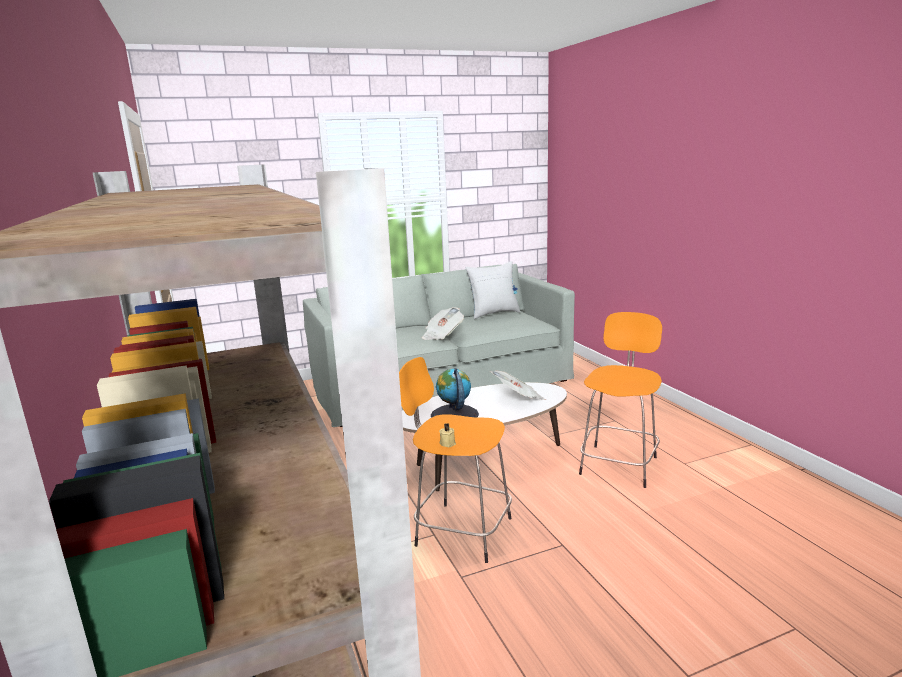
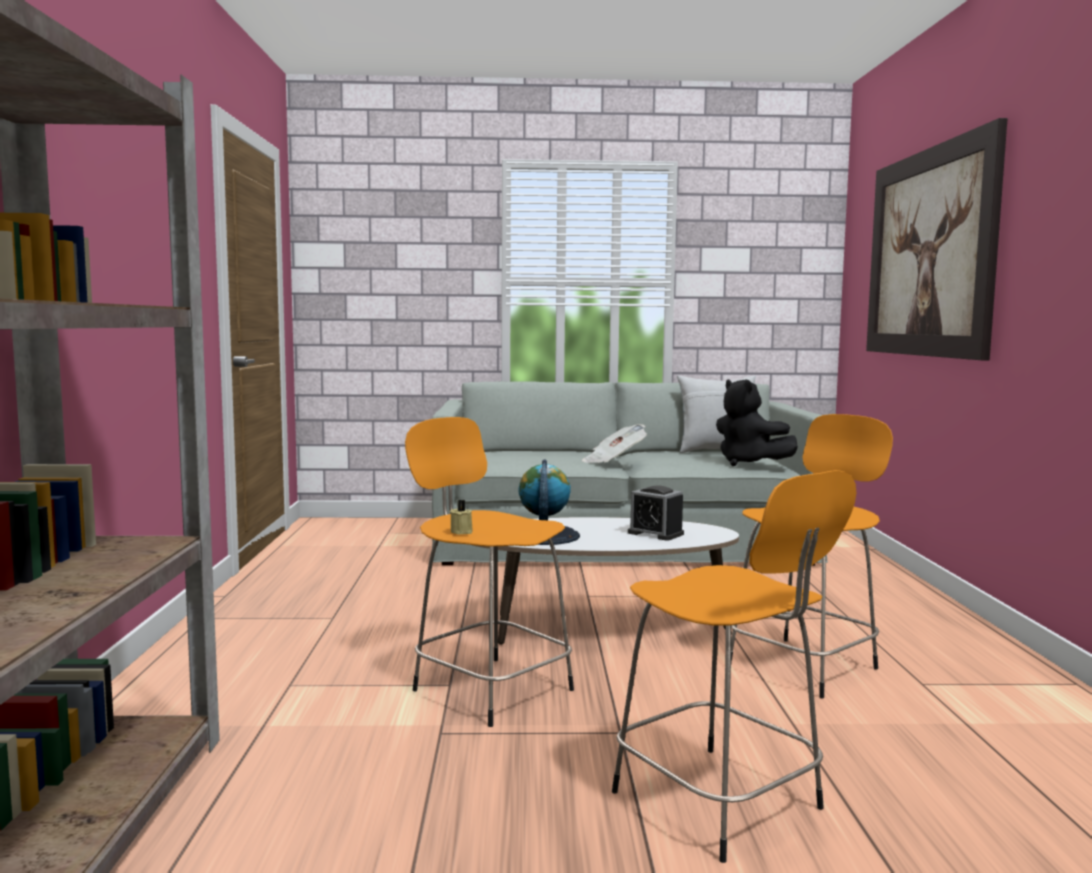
camera: 20 degrees right, 10 degrees down
newspaper [490,370,546,400] -> alarm clock [628,485,684,541]
none -> orange stool [612,470,856,863]
none -> black plush toy [716,379,798,466]
none -> picture [866,118,1008,360]

